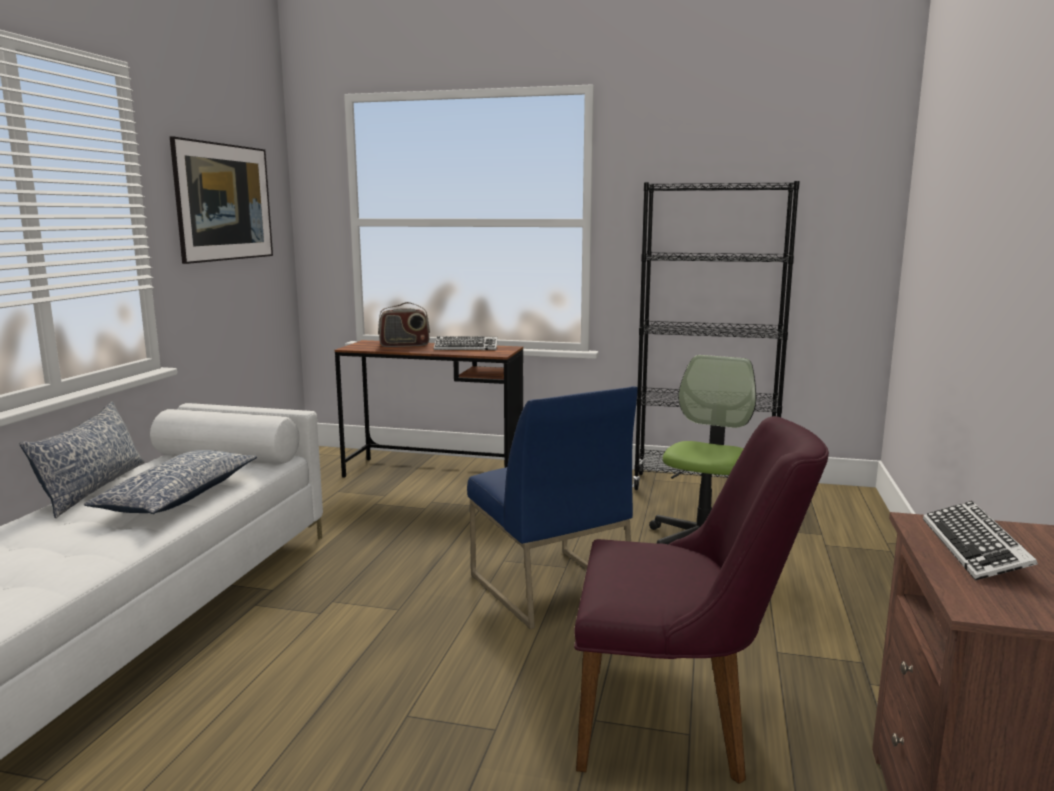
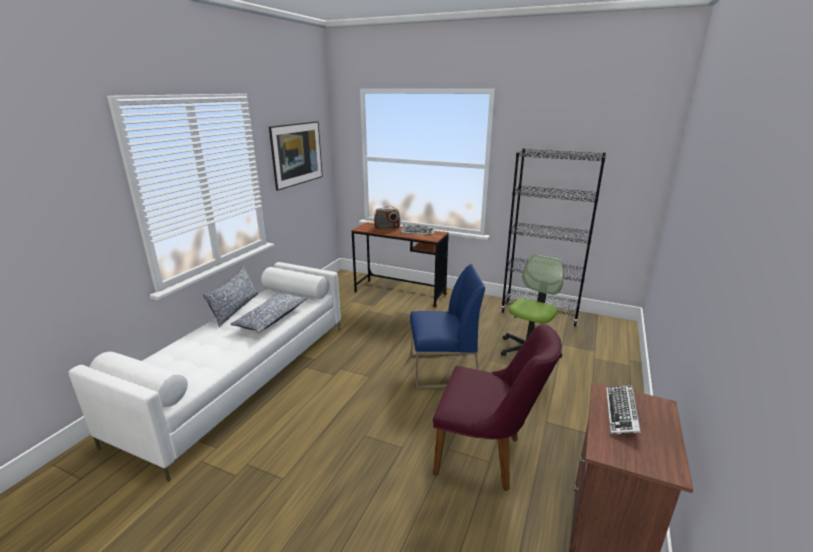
camera: 10 degrees right, 10 degrees up
blue chair [467,386,638,629] -> blue chair turned 75 degrees counterclockwise [410,264,485,389]

